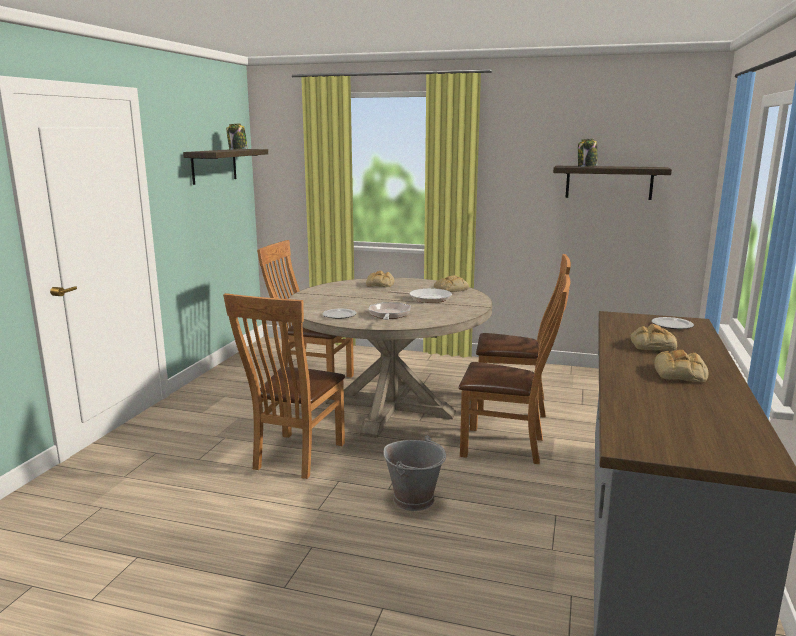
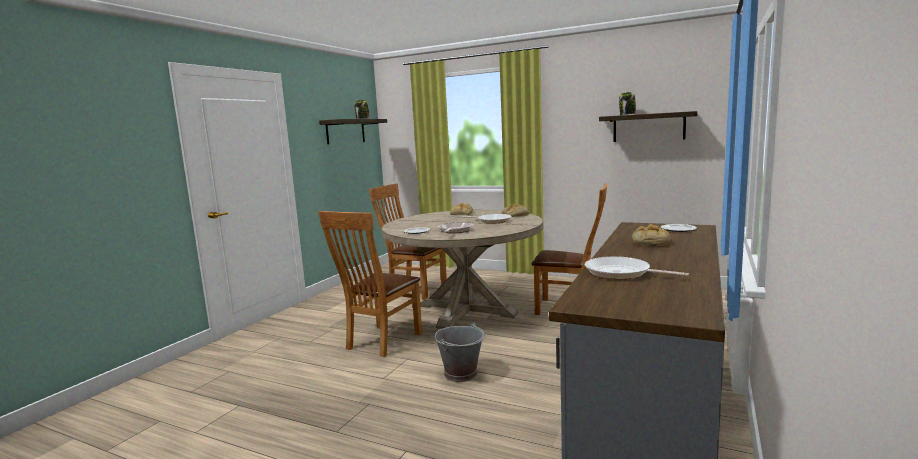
camera: 10 degrees right, 5 degrees down
brown chair [459,274,570,464] -> none
bread [654,350,709,382] -> none
none -> frying pan [585,256,689,279]

